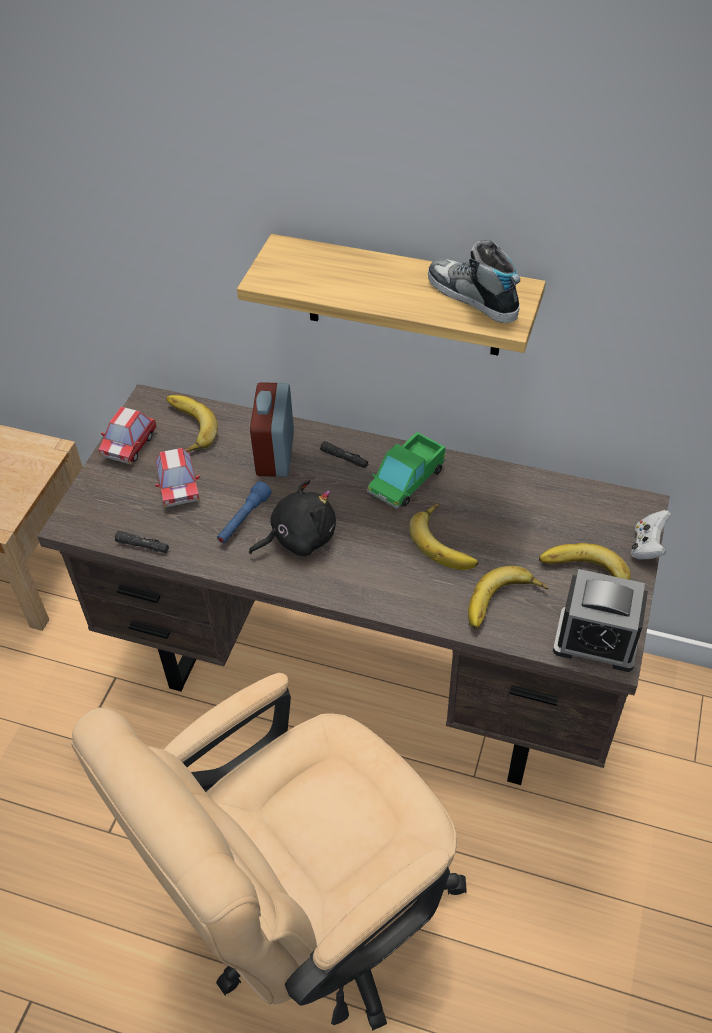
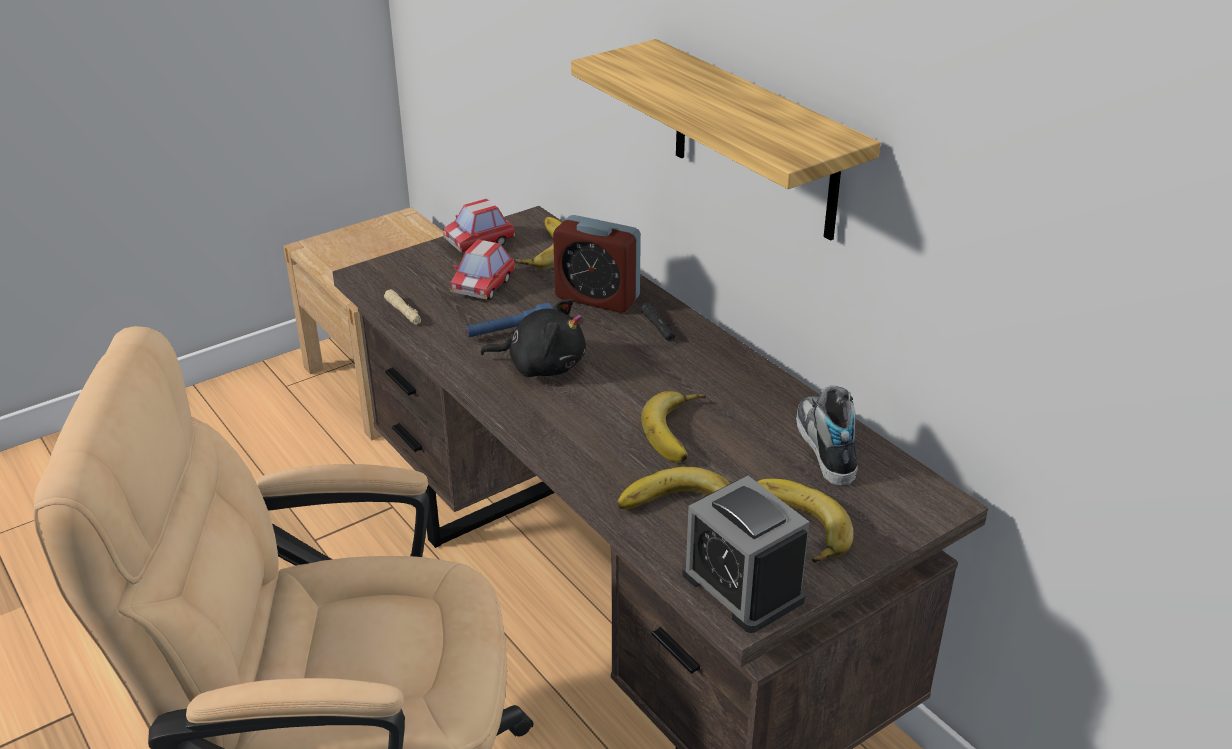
camera: 35 degrees right, 15 degrees down
black flashlight [115,531,169,553] -> beige flashlight [384,289,421,325]
alarm clock [250,382,294,477] -> alarm clock turned 105 degrees counterclockwise [553,215,641,313]
toy truck [367,432,446,509] -> none
shoe [428,240,520,323] -> shoe moved to [796,386,858,486]
white game controller [631,510,671,560] -> none

